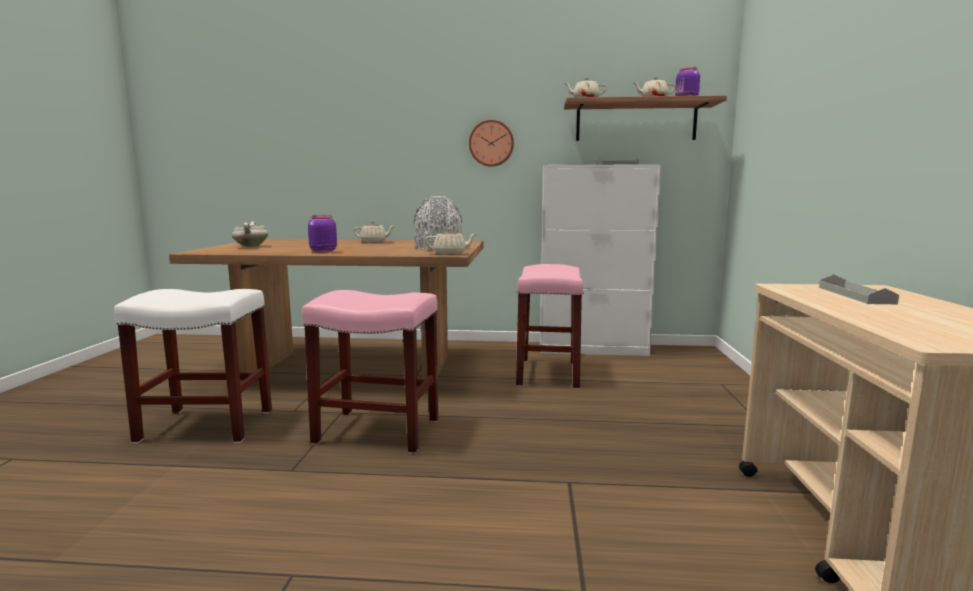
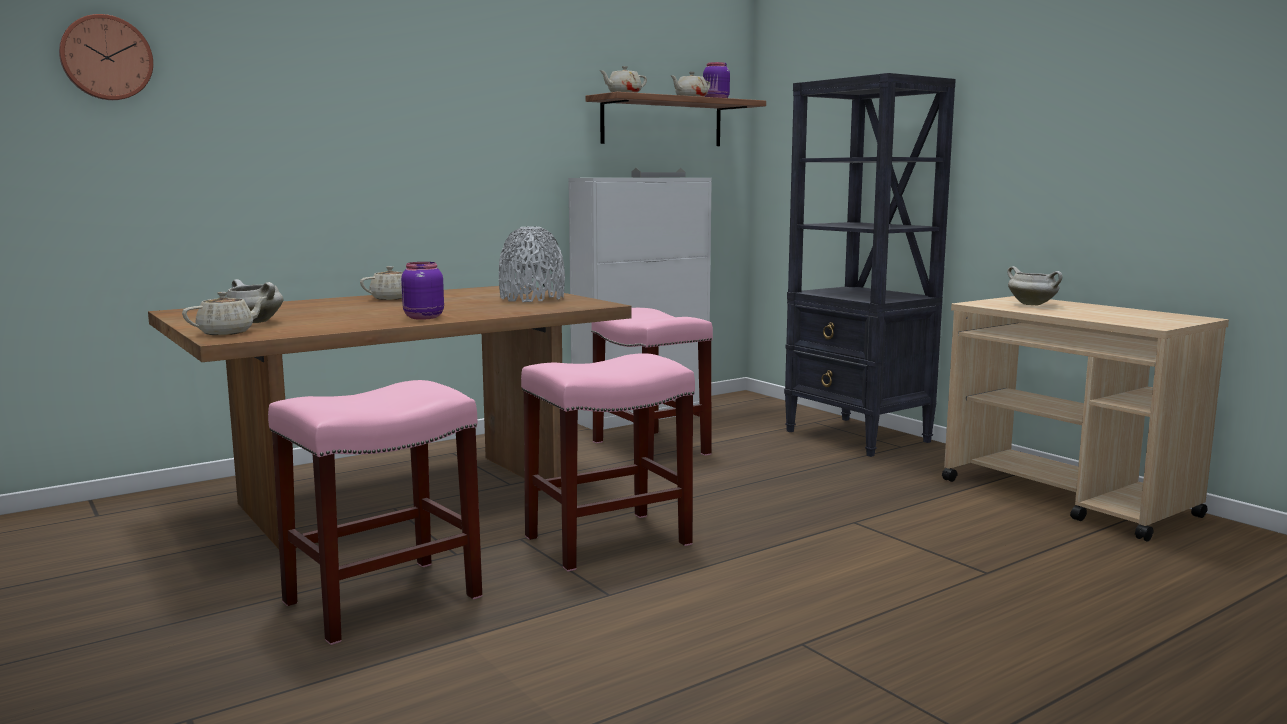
camera: 40 degrees left, 0 degrees up
white stool [114,289,272,443] -> pink stool [268,380,482,645]
beige teapot [425,228,477,255] -> beige teapot moved to [182,292,267,335]
wall clock [469,120,514,167] -> wall clock moved to [59,14,153,100]
grey tray [819,274,899,304] -> white cooking pot [1007,266,1063,305]
none -> black bookcase [784,73,956,457]

